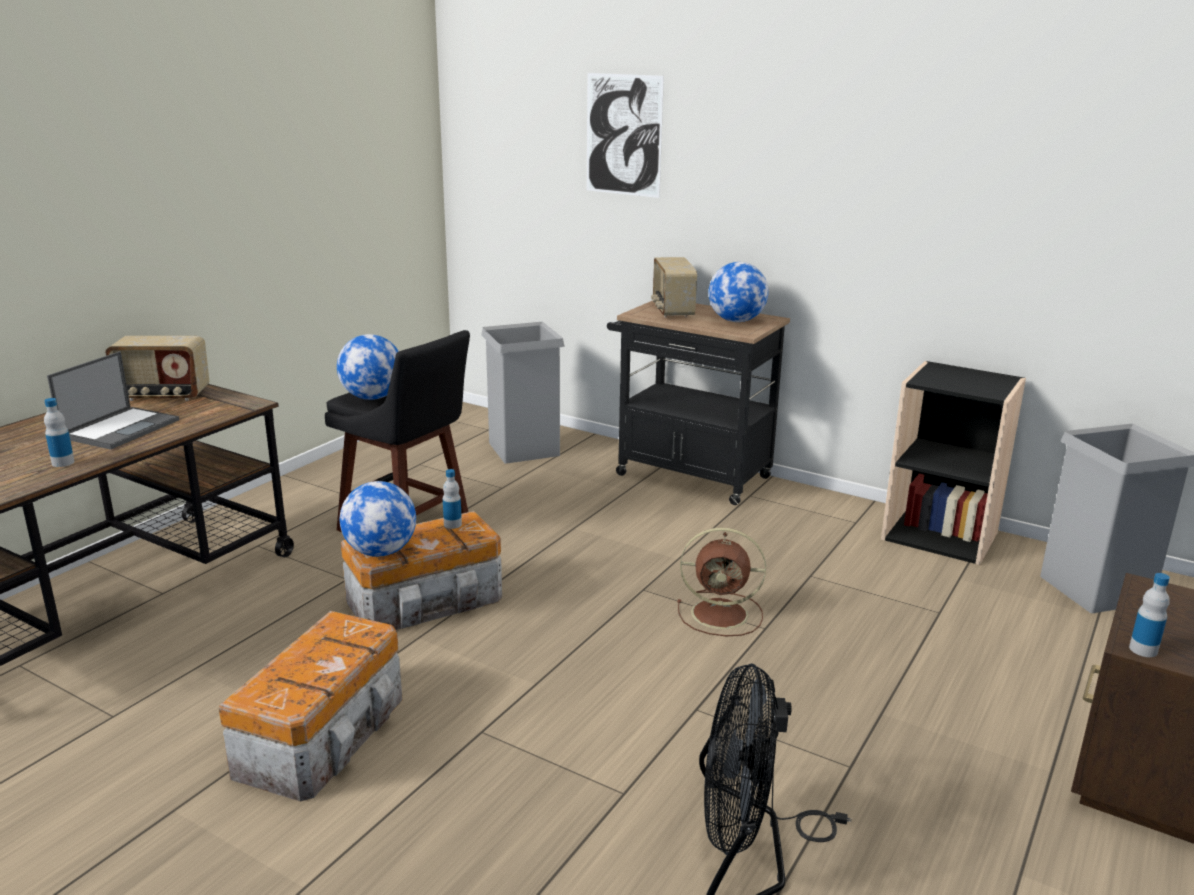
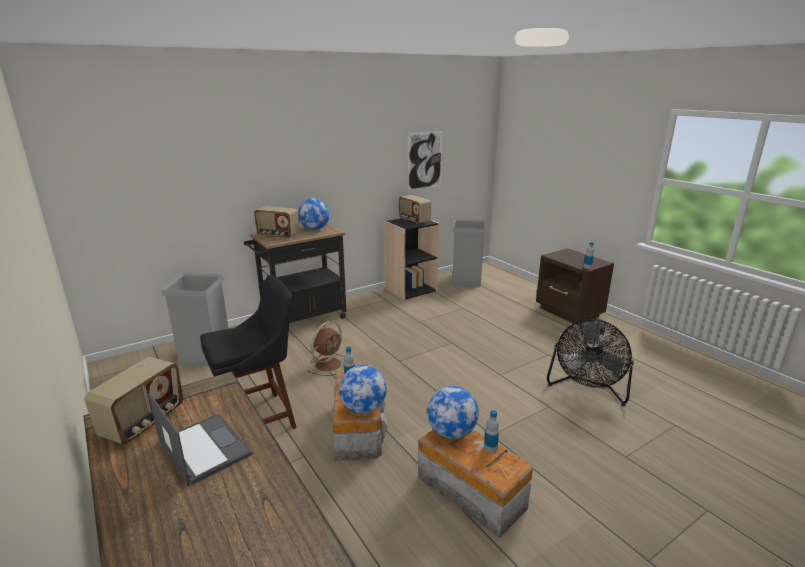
camera: 65 degrees left, 0 degrees up
bottle [44,398,75,467] -> bottle moved to [484,410,499,453]
globe [337,334,399,400] -> globe moved to [427,386,479,439]
picture [587,73,664,198] -> picture moved to [408,131,442,191]
brown fan [677,528,766,636] -> brown fan moved to [307,321,344,376]
none -> radio [399,195,431,224]

